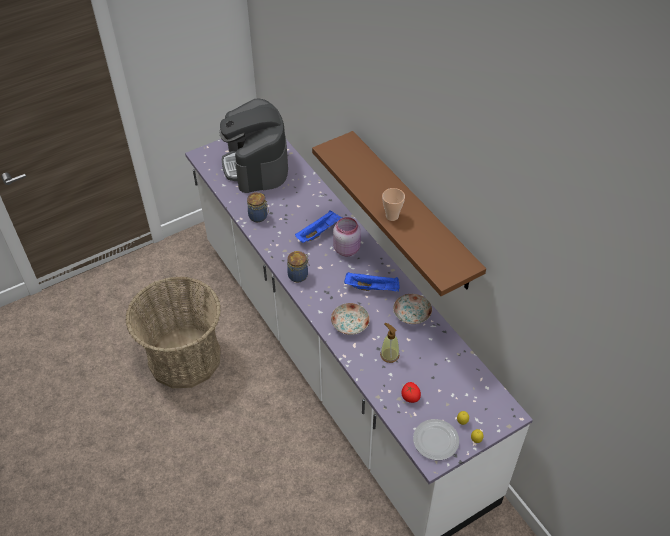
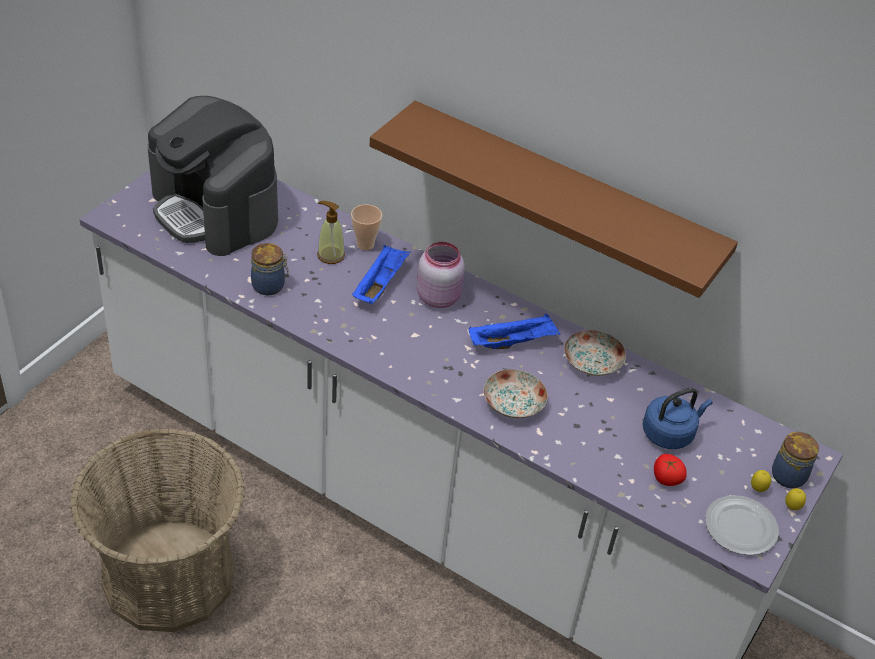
camera: 30 degrees left, 5 degrees down
jar [287,251,309,282] -> jar moved to [772,432,819,488]
soap dispenser [380,323,400,363] -> soap dispenser moved to [317,201,345,264]
cup [382,188,405,221] -> cup moved to [351,204,382,250]
none -> blue kettle [643,388,713,449]

